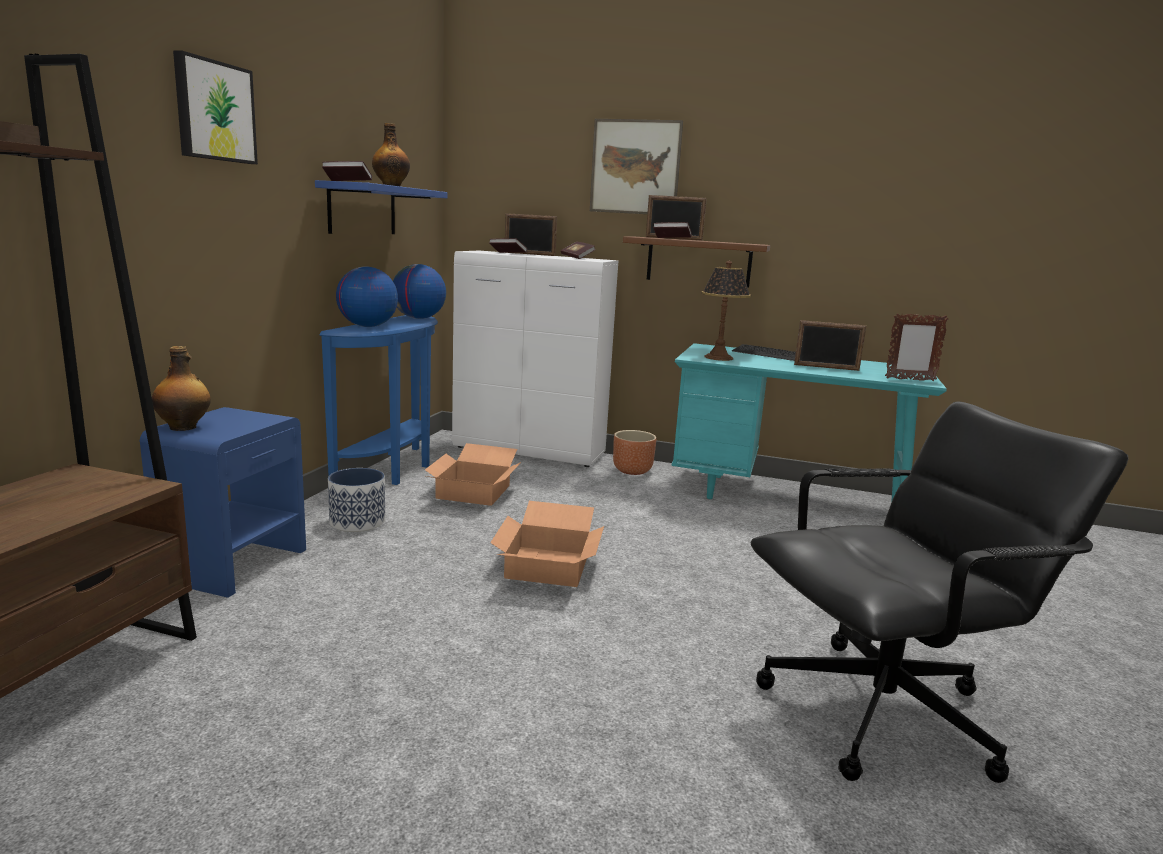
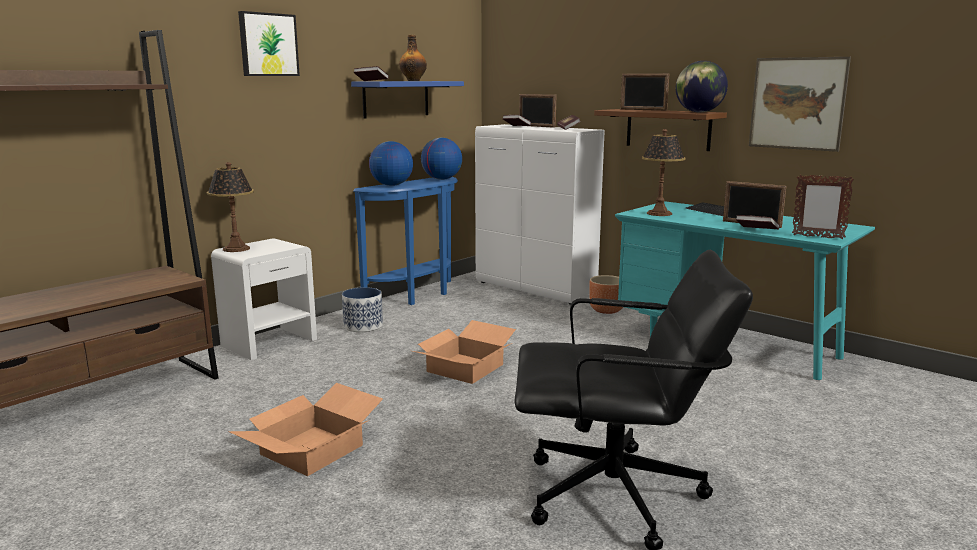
camera: 25 degrees right, 0 degrees up
blue nightstand [140,407,306,598] -> white nightstand [211,238,317,360]
bottle [152,346,211,431] -> table lamp [206,162,254,252]
cardboard box [425,443,521,506] -> cardboard box moved to [228,383,383,476]
picture [590,119,683,214] -> picture moved to [749,57,851,152]
book [653,222,692,238] -> book moved to [736,215,780,229]
none -> globe [676,61,728,112]

